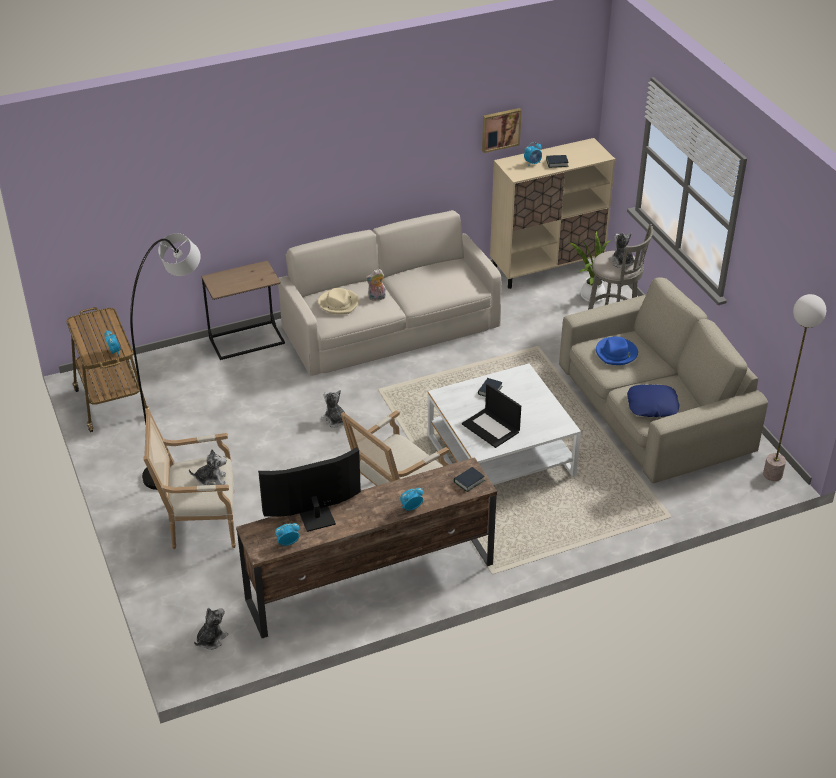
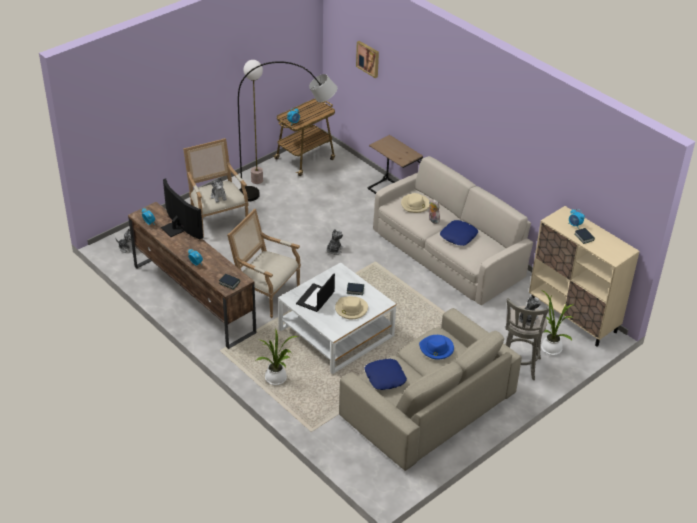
camera: 70 degrees right, 0 degrees up
picture [482,108,522,153] -> picture moved to [356,41,379,78]
floor lamp [763,294,826,481] -> floor lamp moved to [244,60,263,184]
none -> potted plant [256,330,298,385]
none -> beige hat [335,296,368,319]
none -> blue pillow [440,220,478,246]

